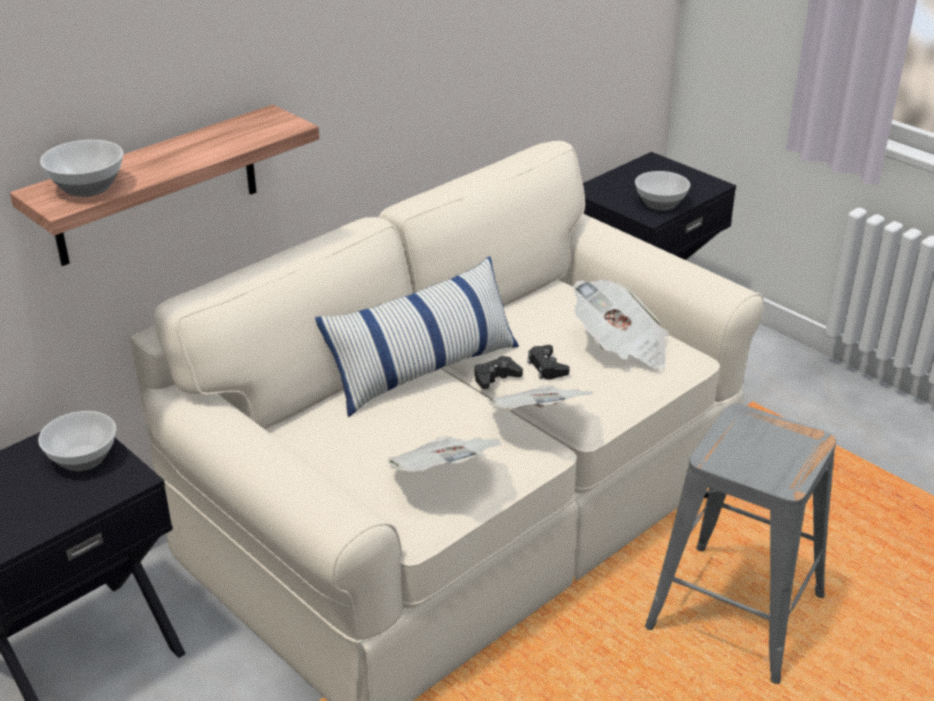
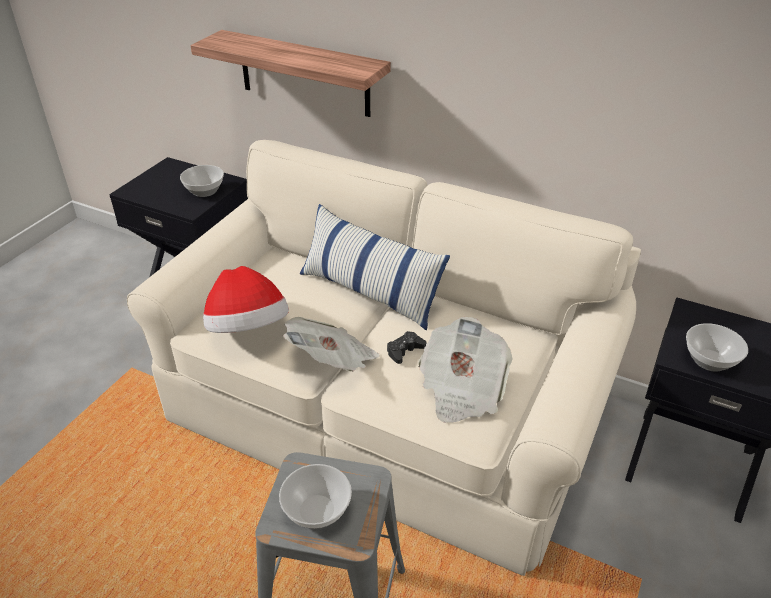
camera: 70 degrees right, 5 degrees up
bowl [40,140,124,197] -> bowl moved to [279,464,352,529]
newspaper [387,436,502,472] -> hat [203,266,289,333]
black game controller [475,356,523,389] -> none

